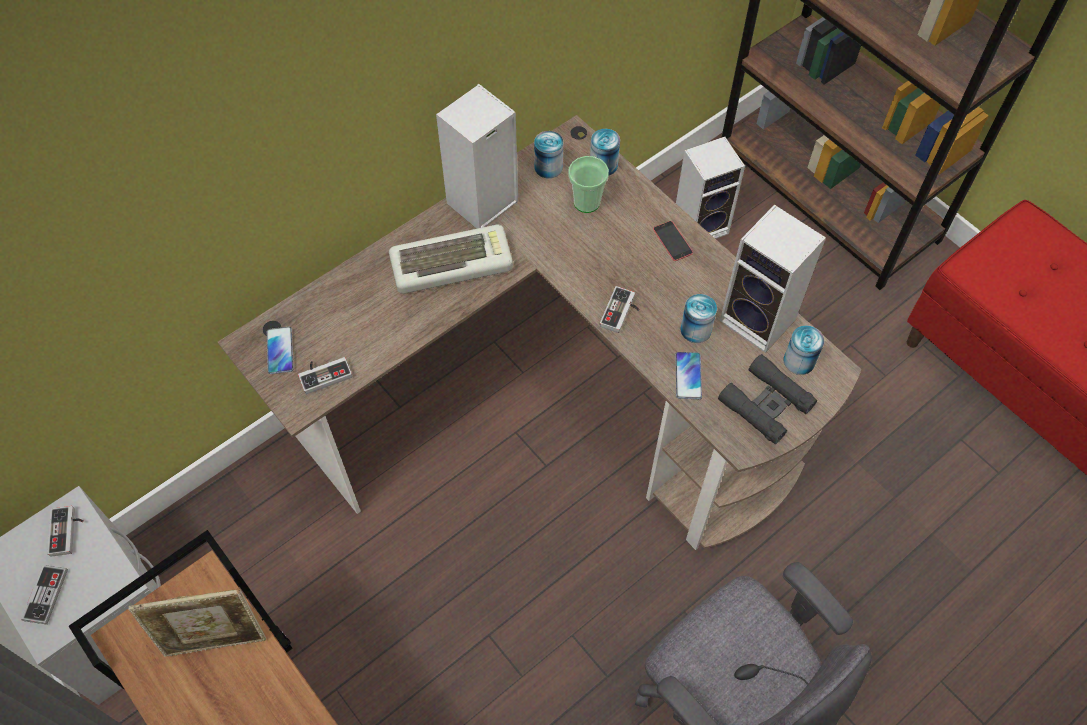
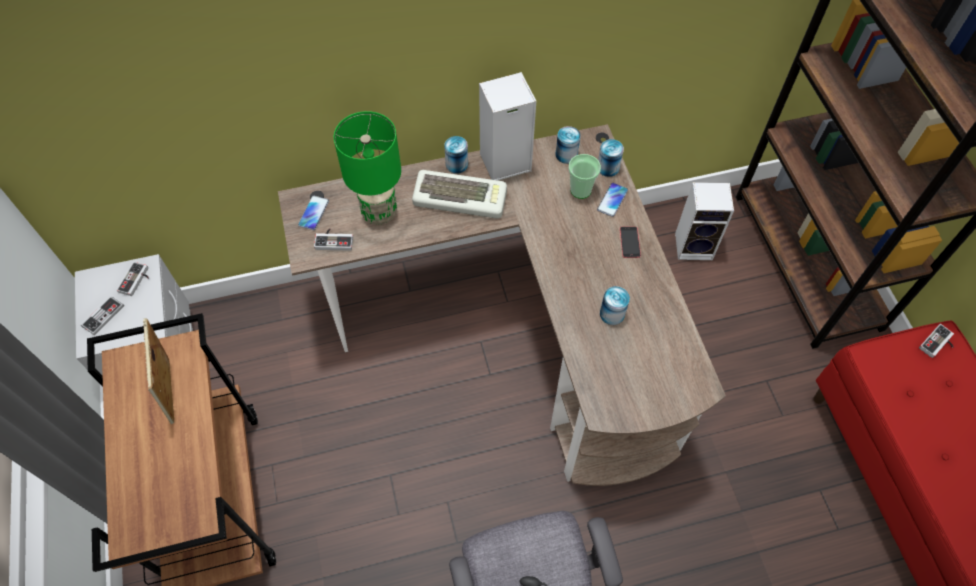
camera: 25 degrees right, 0 degrees up
picture frame [128,589,266,657] -> picture frame turned 60 degrees clockwise [143,318,174,424]
game controller [600,286,640,333] -> game controller moved to [919,324,954,358]
phone [675,352,702,399] -> phone moved to [597,183,628,217]
black binoculars [718,354,817,444] -> none
speaker [720,205,826,353] -> none
can [784,325,824,375] -> can moved to [444,136,468,174]
none -> green table lamp [334,111,401,225]

